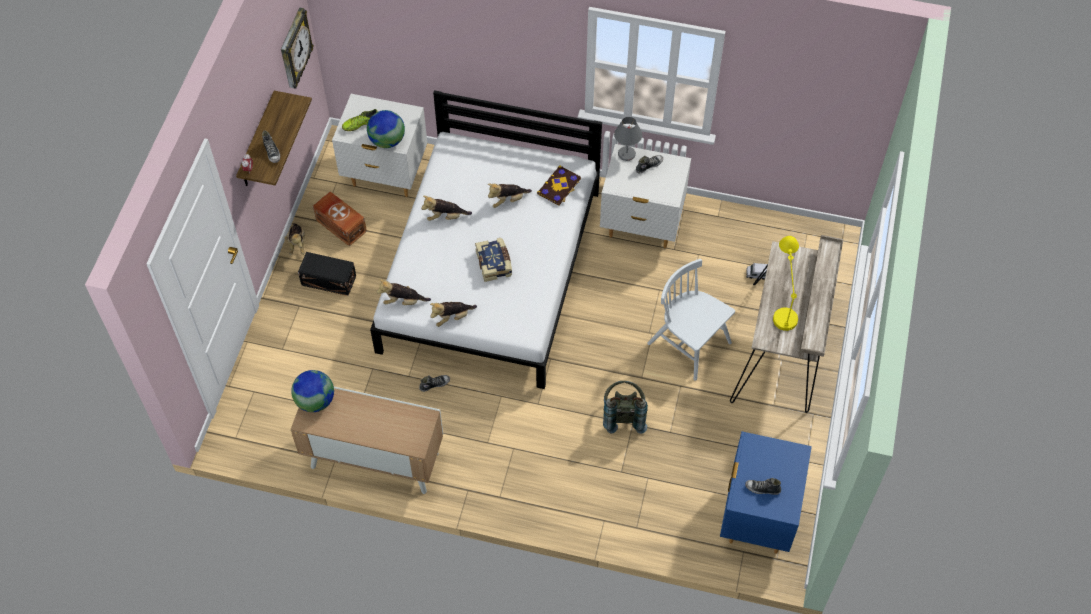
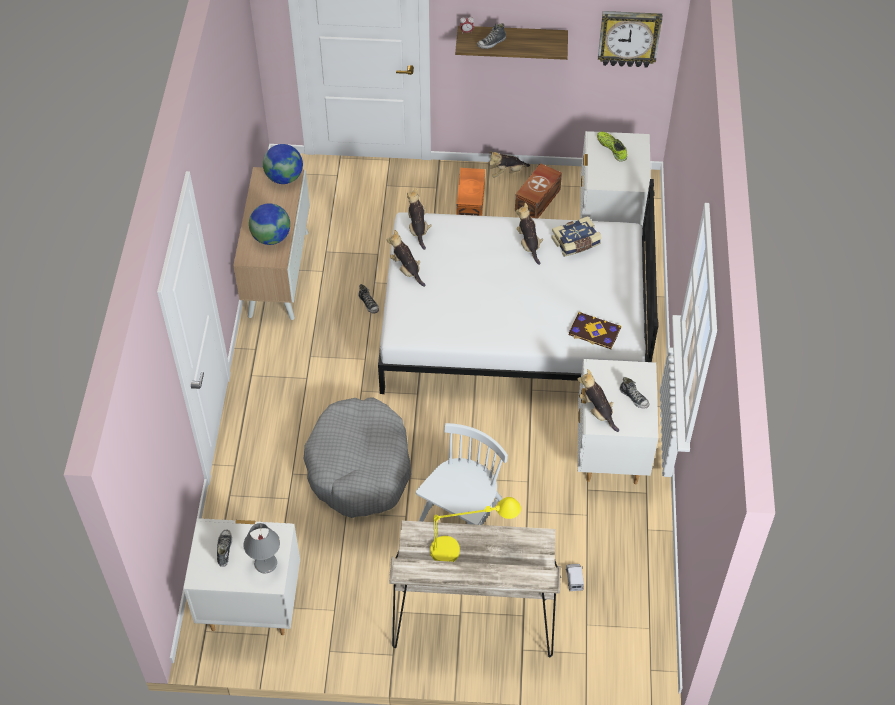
camera: 80 degrees right, 5 degrees down
black storage box [298,252,356,296] -> orange storage box [456,168,485,216]
globe [367,110,405,148] -> globe moved to [249,203,290,245]
book [475,238,512,282] -> book moved to [551,216,602,257]
plush toy [488,184,532,208] -> plush toy moved to [577,369,619,432]
grey backpack [603,381,648,434] -> grey dog bed [304,397,411,518]
grey table lamp [614,117,642,161] -> grey table lamp moved to [243,523,280,574]
blue nightstand [720,431,812,553] -> white nightstand [183,518,300,635]

